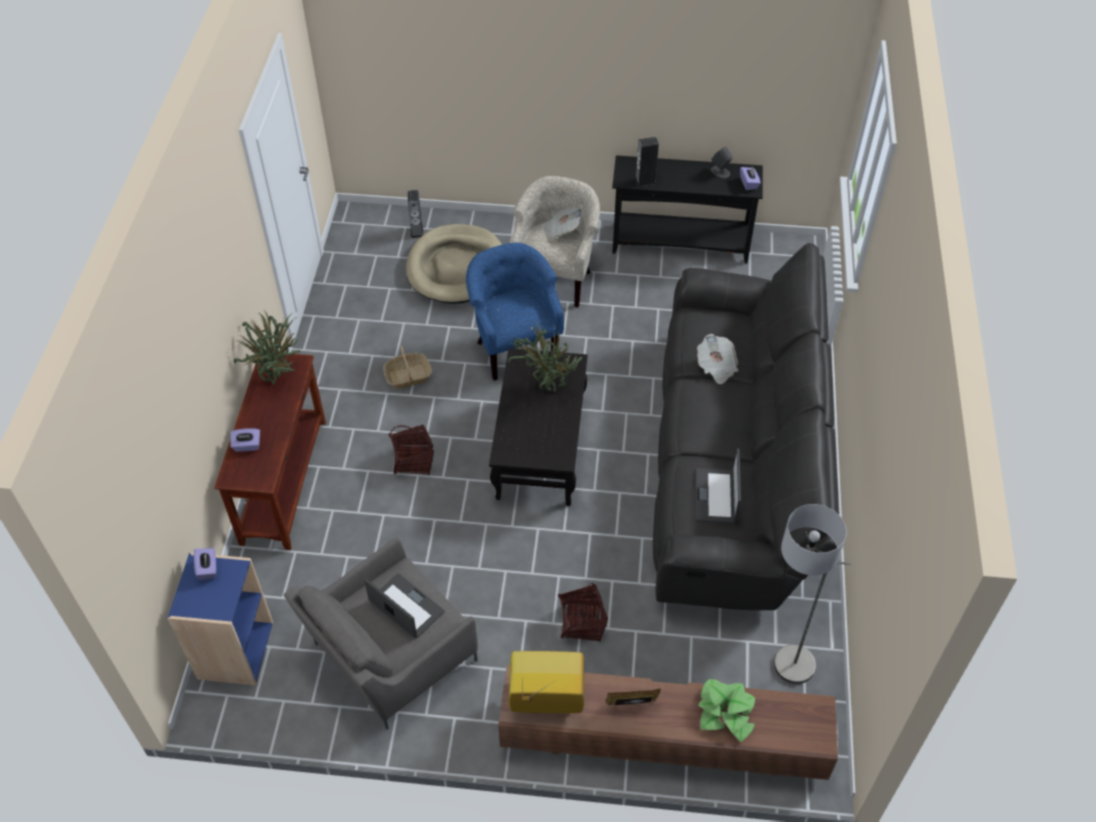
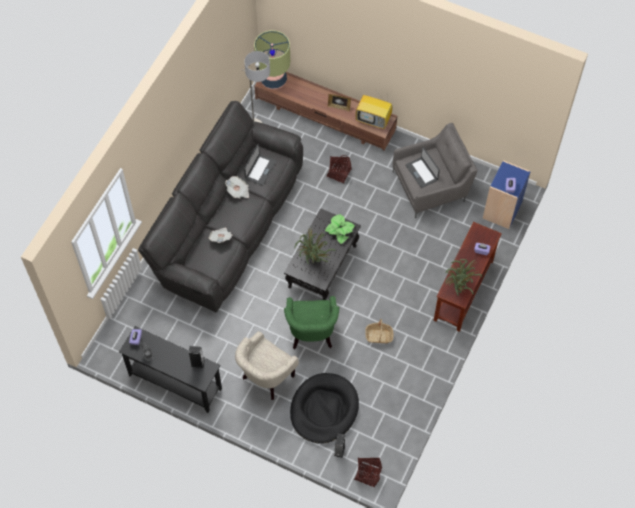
camera: 160 degrees left, 10 degrees up
basket [389,424,434,475] -> basket moved to [354,458,382,487]
beige dog bed [406,224,502,304] -> black dog bed [290,373,359,443]
blue armchair [466,243,564,381] -> green armchair [284,296,339,349]
newspaper [541,207,583,239] -> newspaper moved to [225,176,249,199]
potted plant [698,679,755,742] -> potted plant moved to [325,214,355,244]
none -> table lamp [254,30,290,89]

